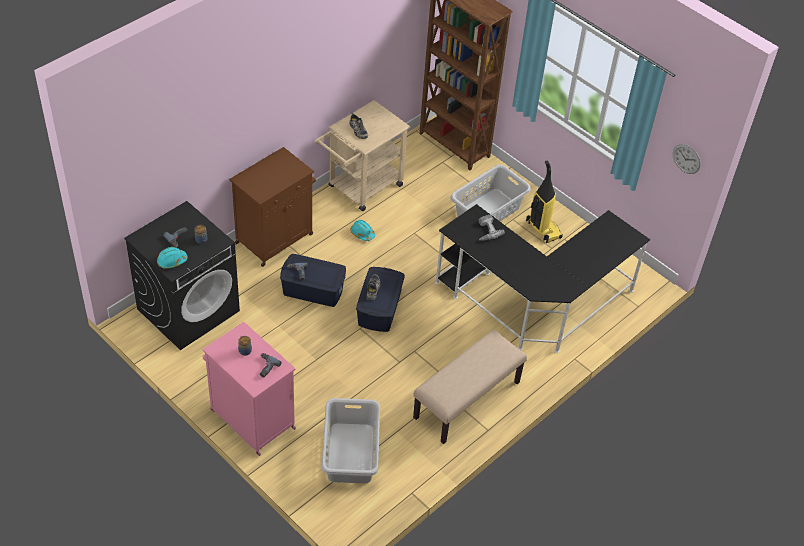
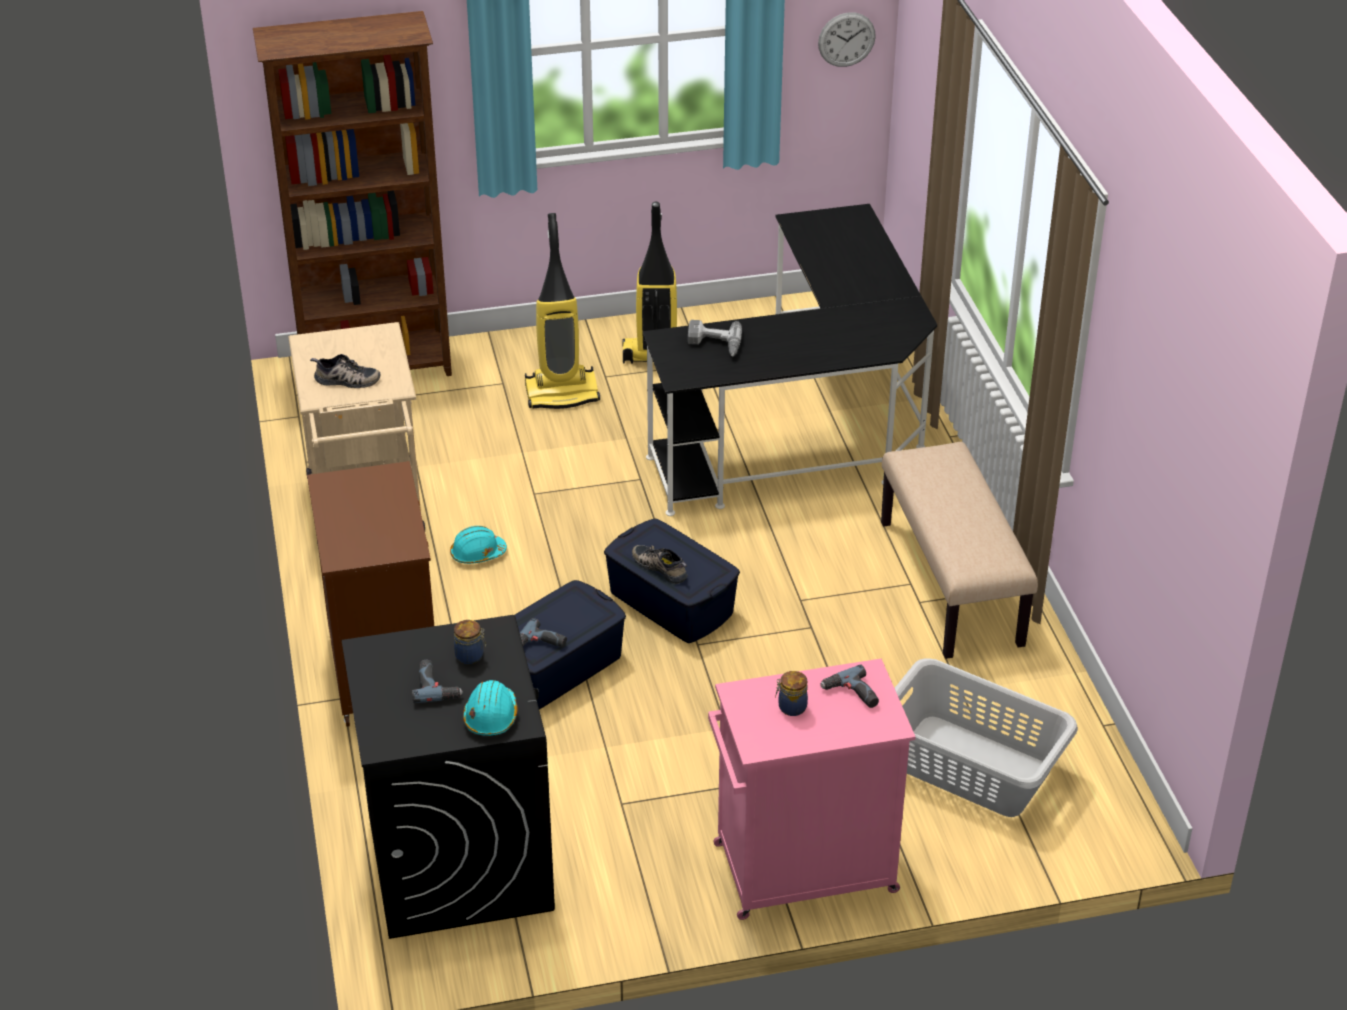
camera: 55 degrees left, 10 degrees down
grey laundry basket [450,165,531,221] -> vacuum cleaner [525,213,600,409]

